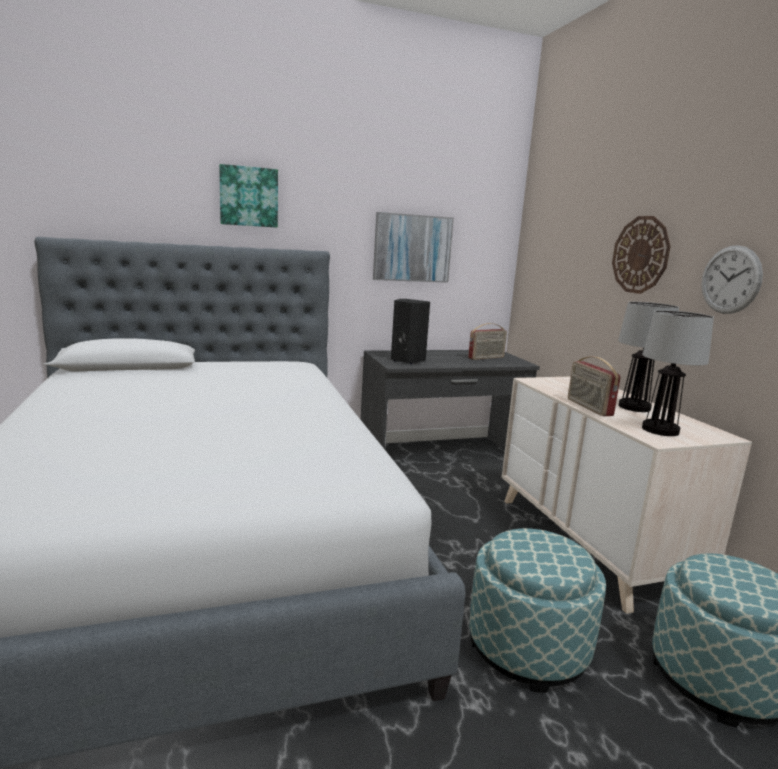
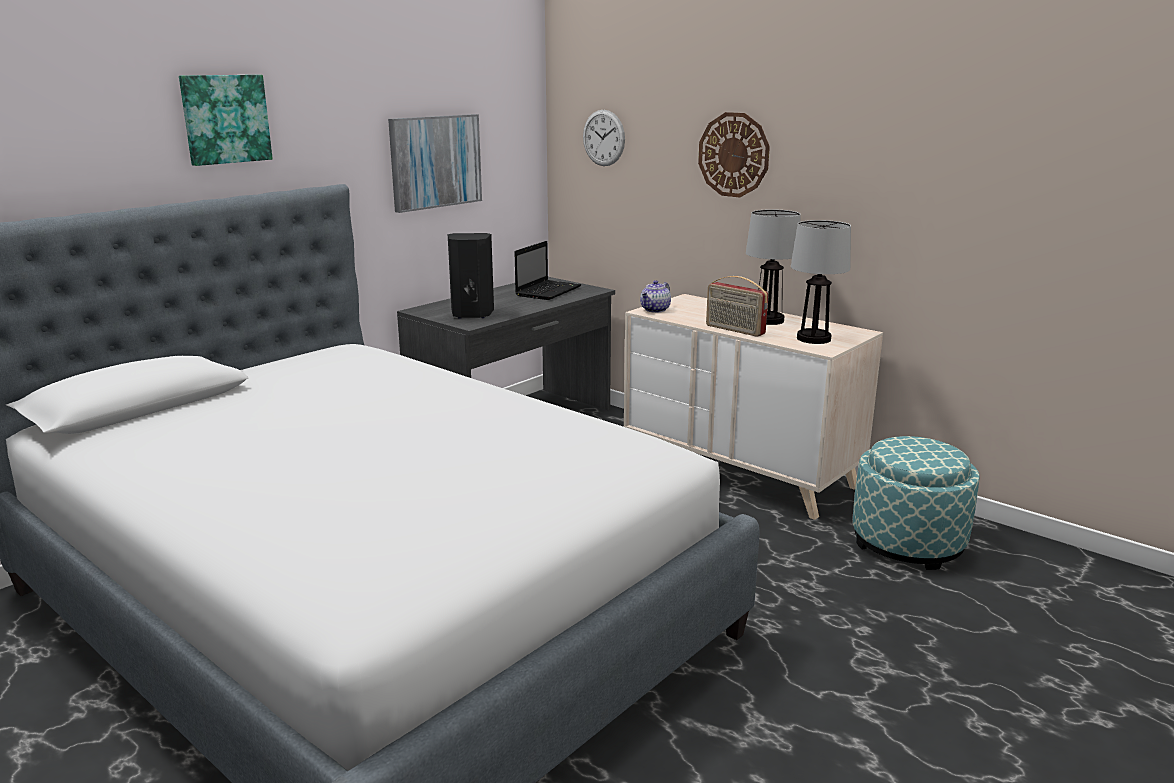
camera: 30 degrees left, 5 degrees up
radio [468,323,507,360] -> laptop [514,241,581,300]
ottoman [469,528,606,693] -> none
wall clock [701,245,763,314] -> wall clock moved to [583,110,625,166]
none -> teapot [640,280,671,313]

